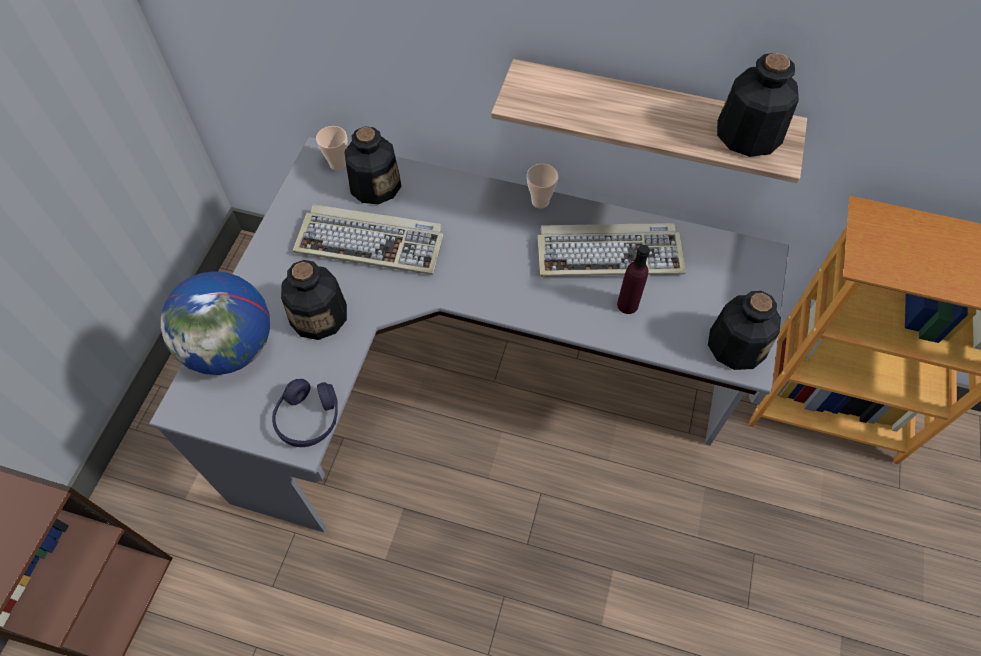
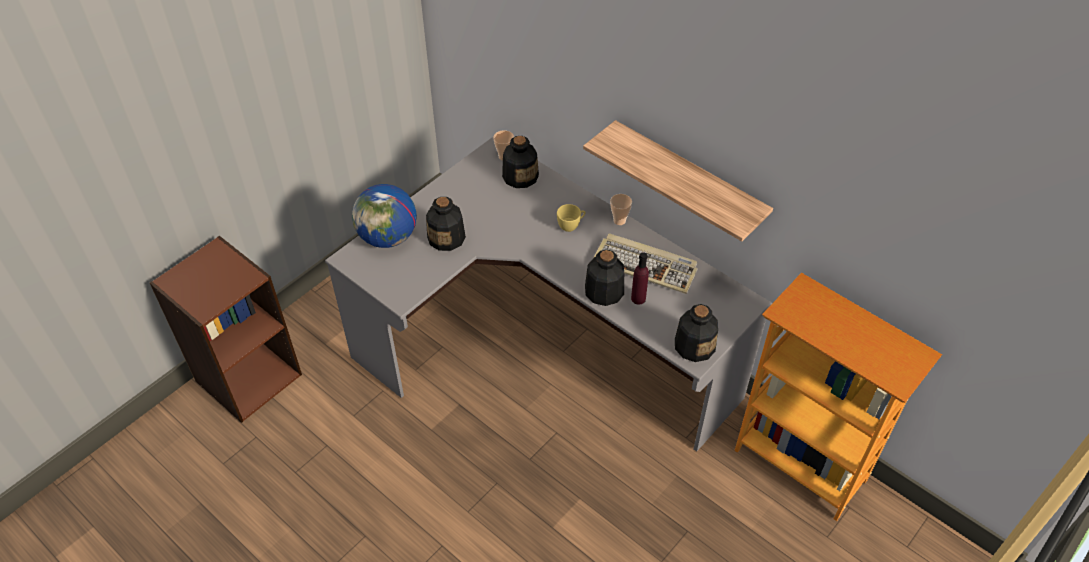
camera: 25 degrees right, 10 degrees down
purple headphones [272,379,338,447] -> none
keyboard [293,205,443,275] -> none
bottle [717,53,799,157] -> bottle moved to [585,249,624,306]
none -> yellow cup [557,204,586,232]

